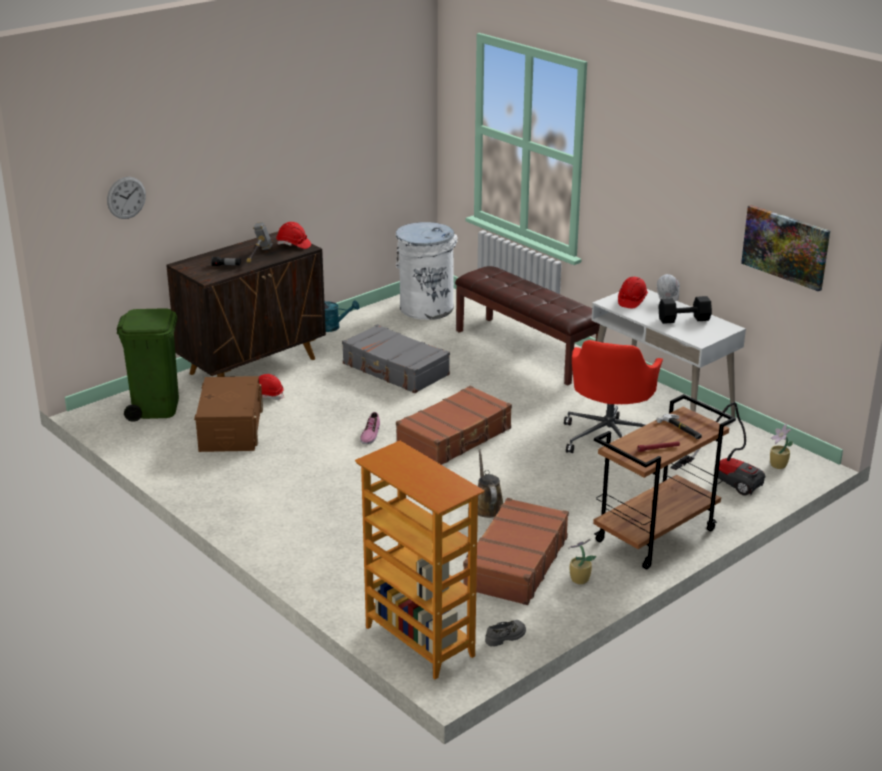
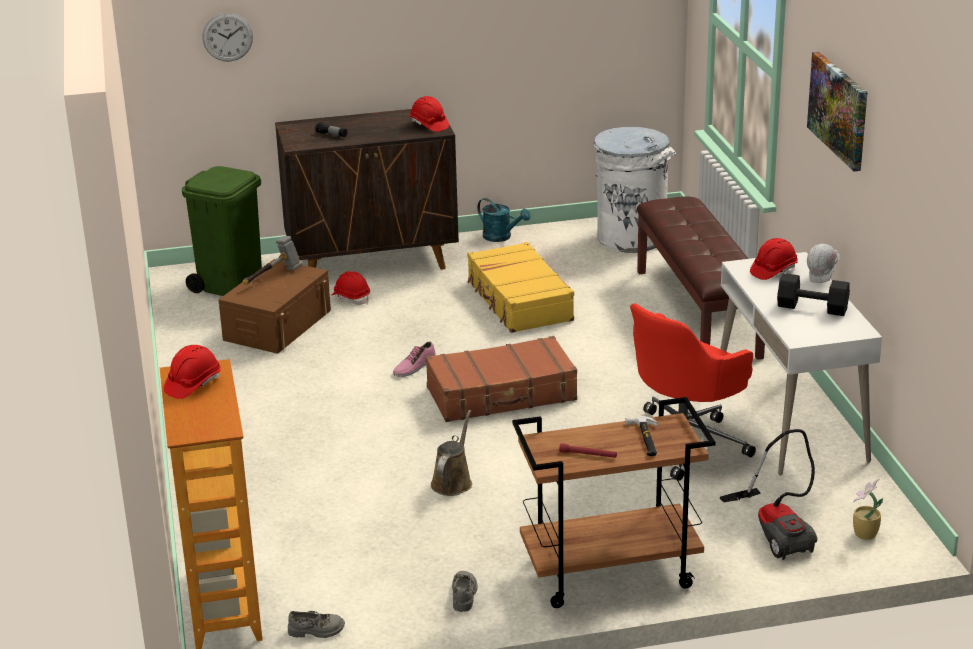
camera: 30 degrees right, 0 degrees up
hammer [246,222,273,263] -> hammer moved to [243,236,302,285]
grey suitcase [342,324,450,393] -> yellow suitcase [467,242,574,333]
brown suitcase [463,498,569,605] -> none
potted plant [568,539,597,584] -> grey shoe [452,571,478,612]
picture [741,205,830,292] -> picture moved to [807,52,868,171]
none -> red hard hat [164,345,221,399]

